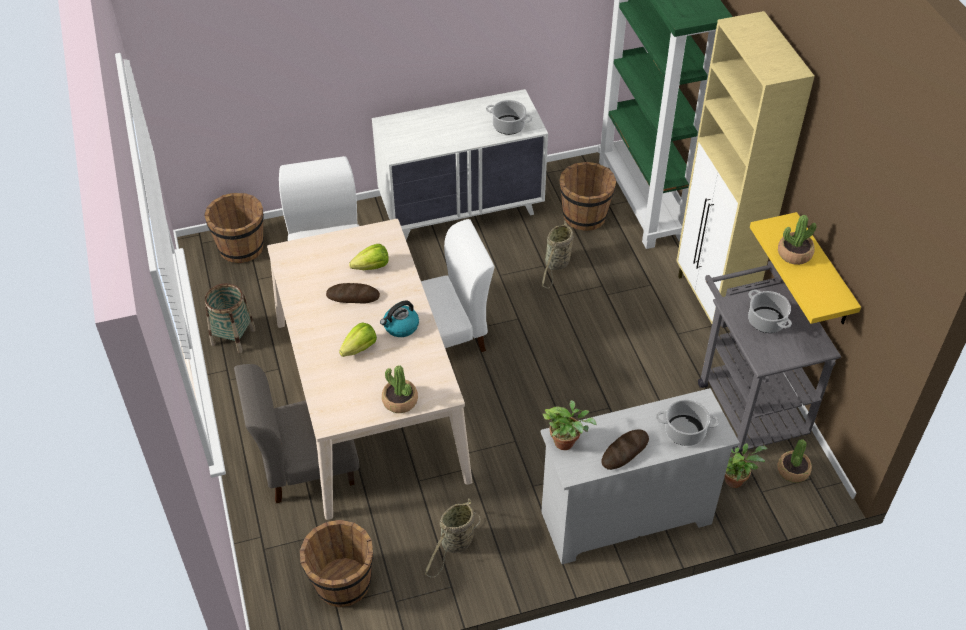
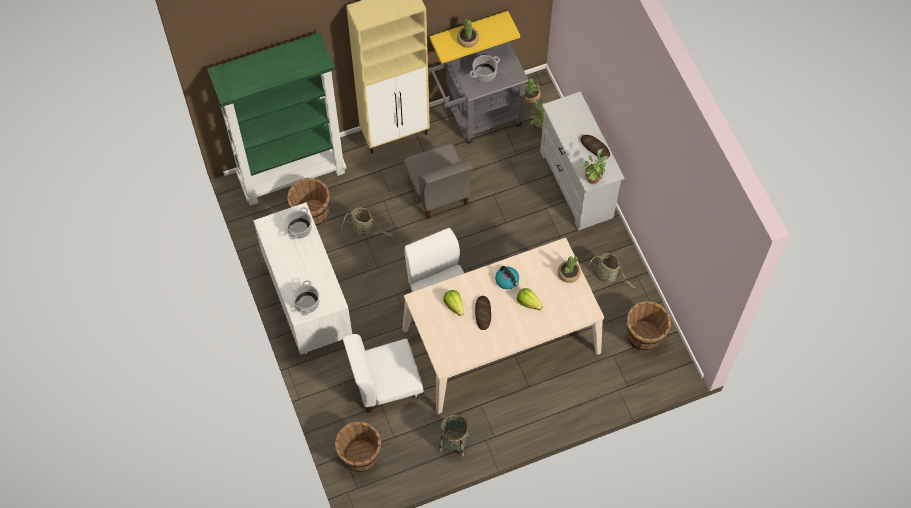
camera: 95 degrees left, 15 degrees up
grey chair [234,364,359,503] -> grey chair moved to [404,143,473,219]
cooking pot [656,399,719,446] -> cooking pot moved to [292,280,319,316]

